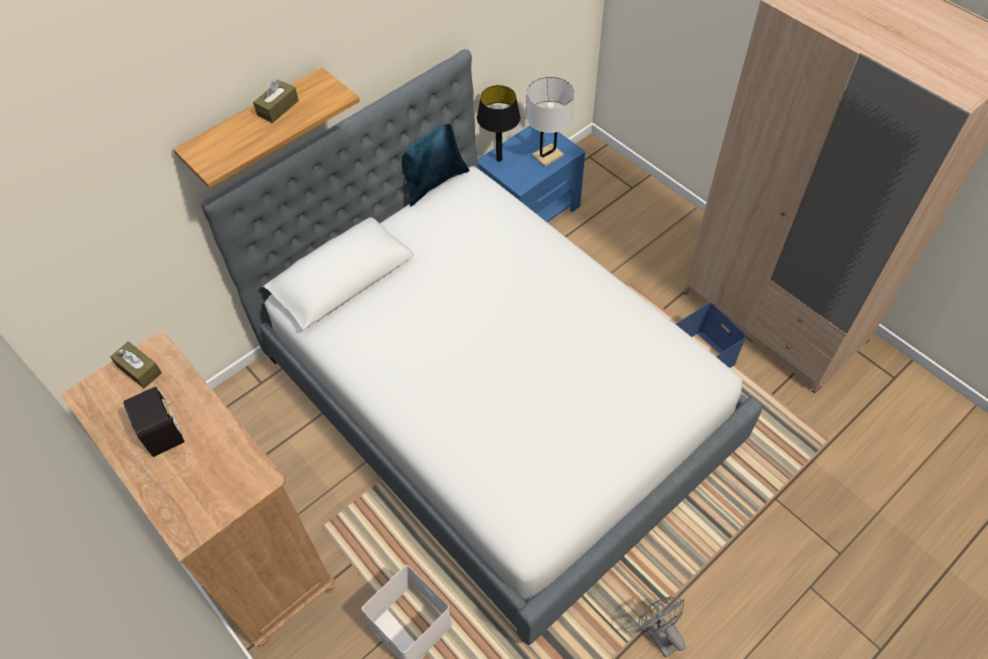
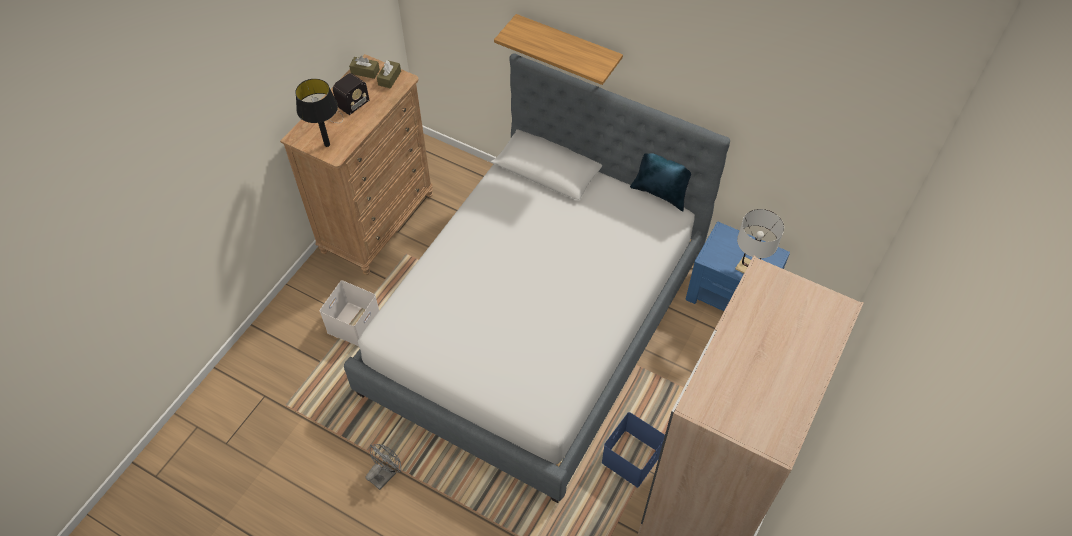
camera: 70 degrees right, 0 degrees up
brown tissue box [253,79,299,123] -> brown tissue box moved to [349,56,380,79]
black table lamp [477,85,520,162] -> black table lamp moved to [295,79,338,147]

